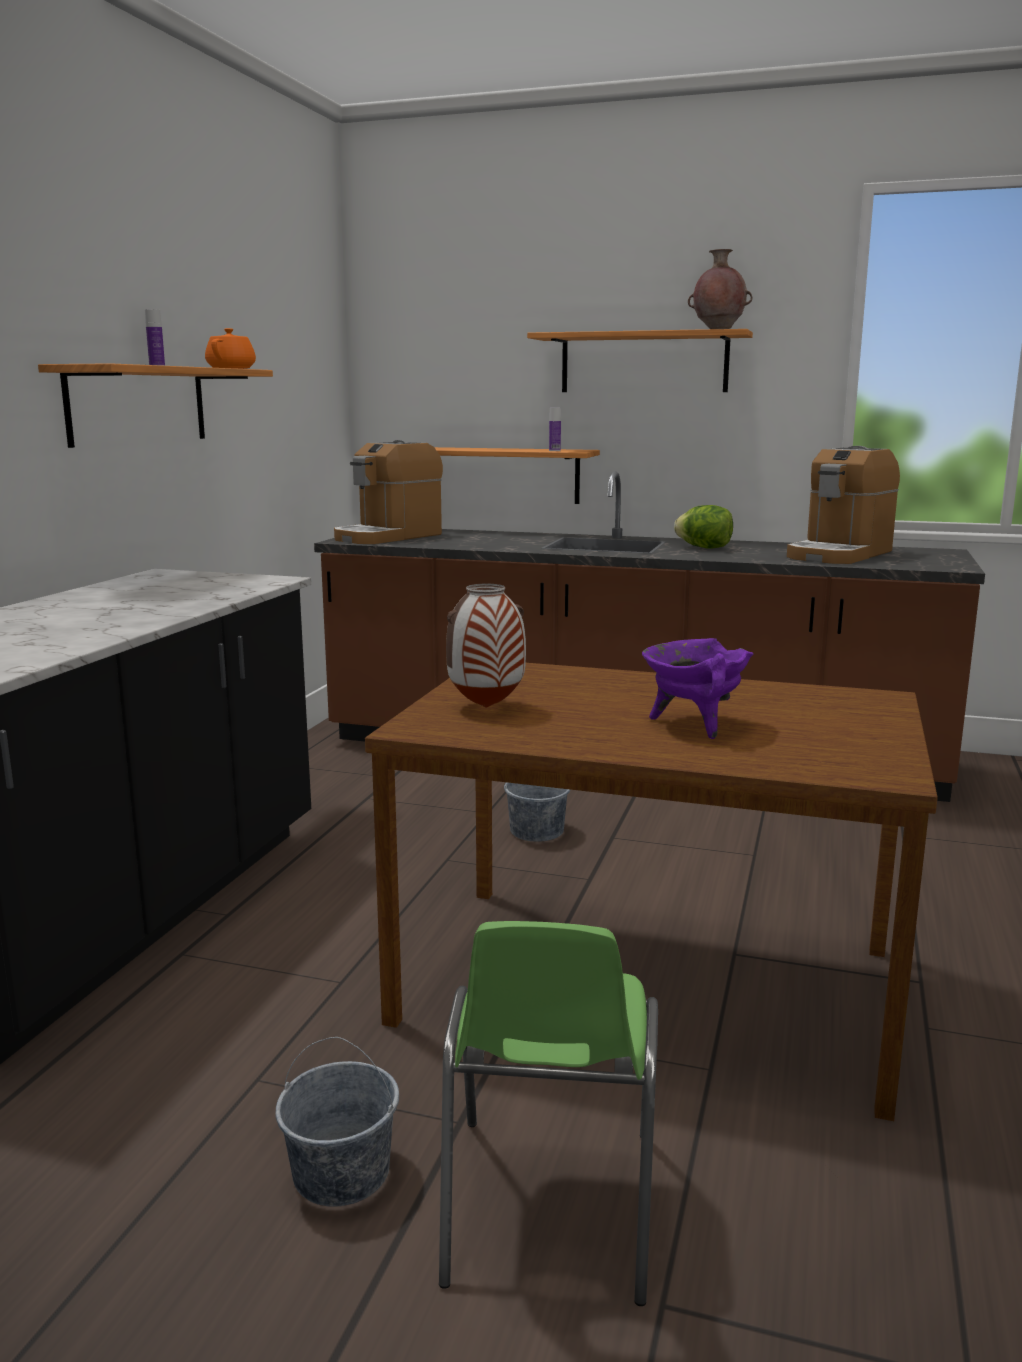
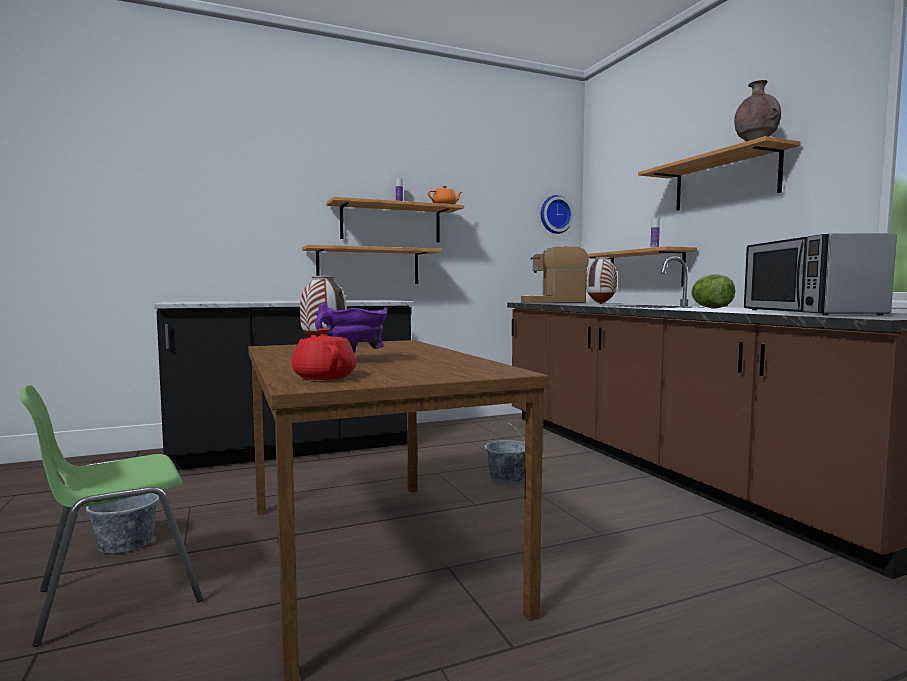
camera: 50 degrees right, 10 degrees down
coffee machine [787,446,900,564] -> microwave [744,233,897,315]
none -> red teapot [292,328,356,380]
none -> shelf [302,245,442,284]
none -> wall clock [541,195,574,234]
none -> vase [586,257,617,304]

